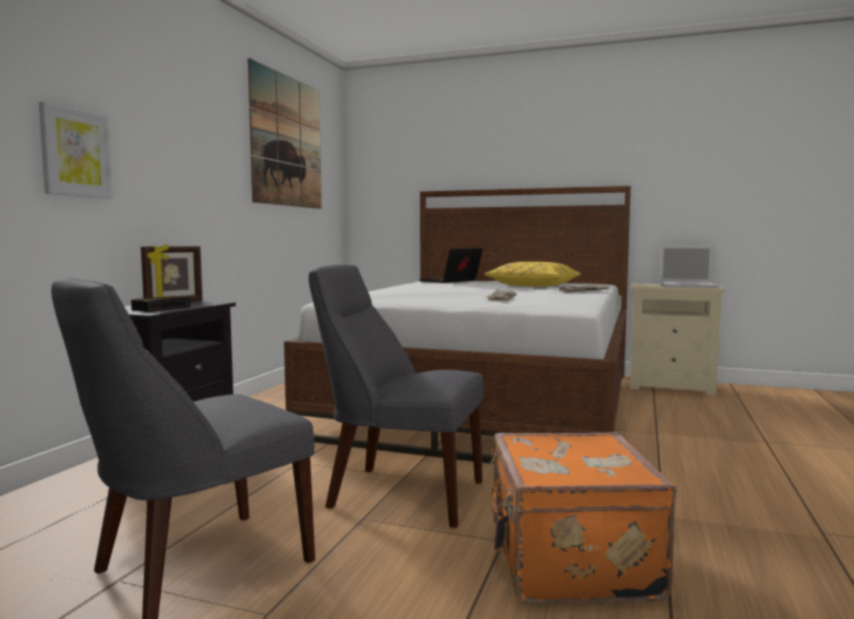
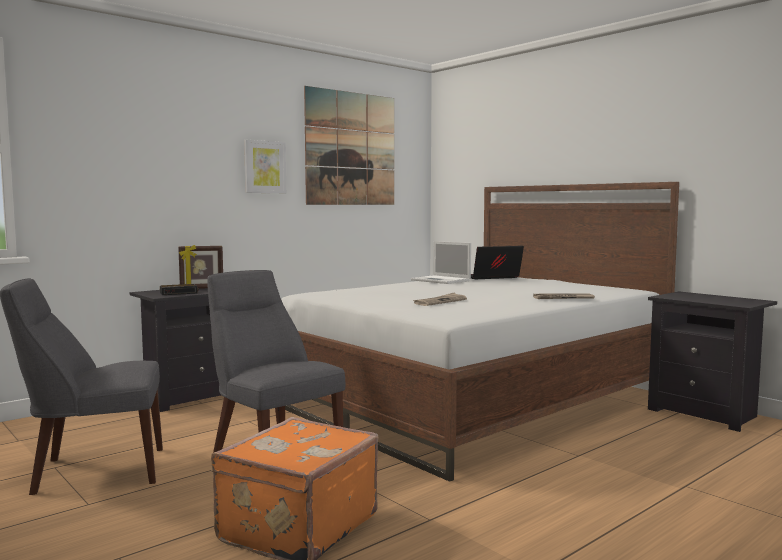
camera: 30 degrees right, 0 degrees up
picture [39,101,112,199] -> picture moved to [244,140,286,193]
yellow pillow [485,262,581,287] -> none
beige nightstand [630,283,726,396] -> black nightstand [648,292,777,432]
laptop [659,246,720,288] -> laptop moved to [411,241,471,284]

